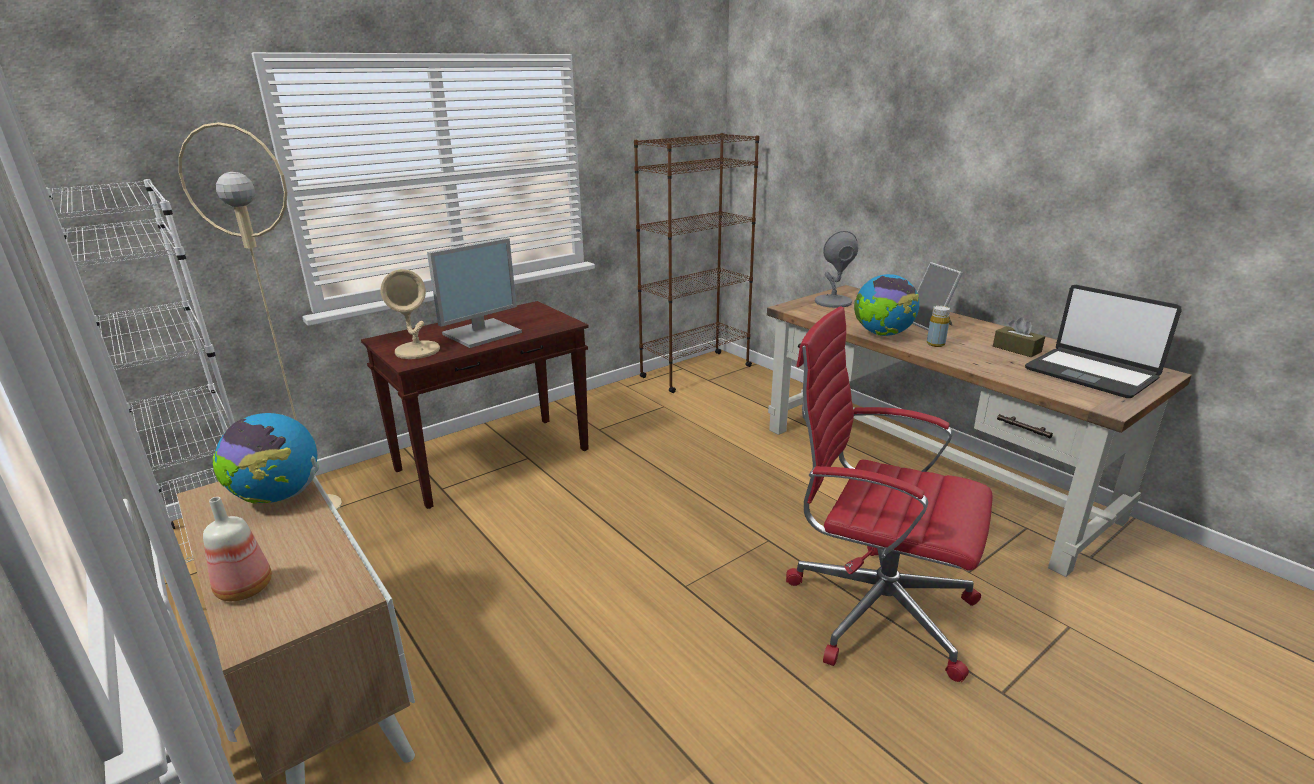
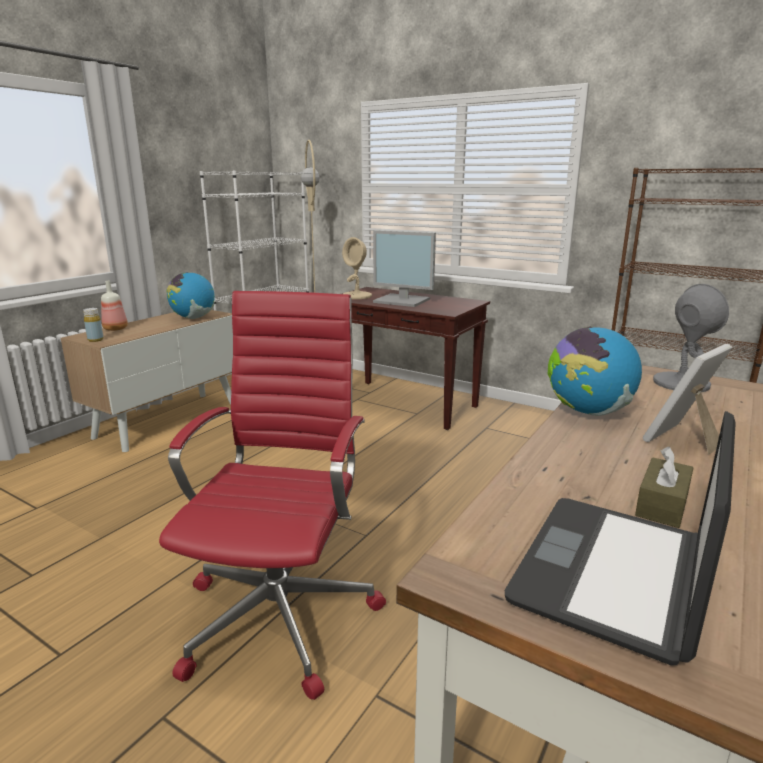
camera: 70 degrees right, 5 degrees down
yellow bottle [927,306,950,347] -> yellow bottle moved to [83,308,104,342]

